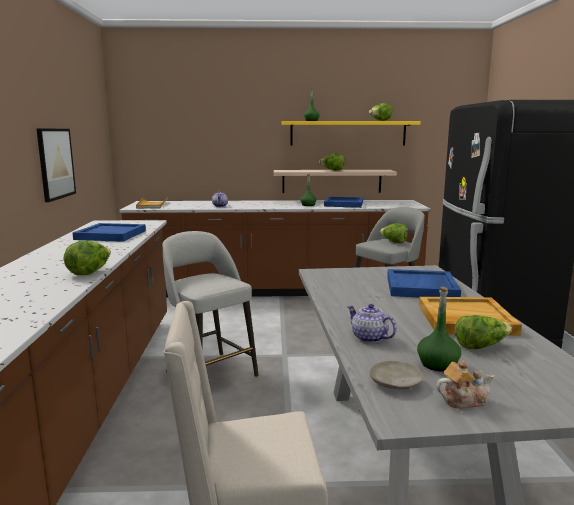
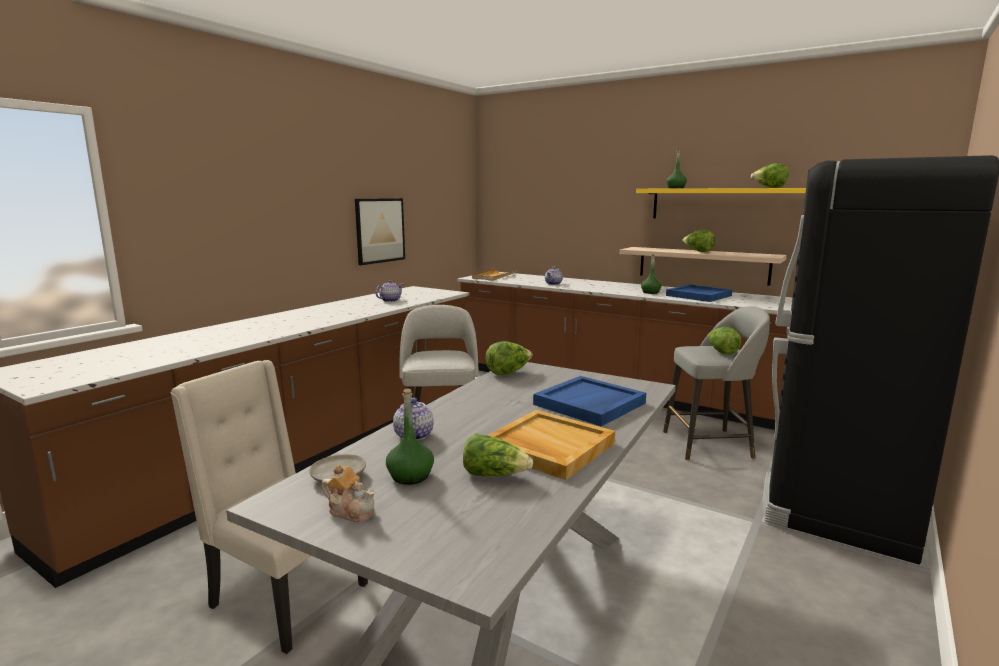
camera: 35 degrees right, 0 degrees up
lettuce [64,241,111,275] -> lettuce moved to [486,341,532,375]
blue tray [73,223,146,242] -> teapot [375,280,403,302]

